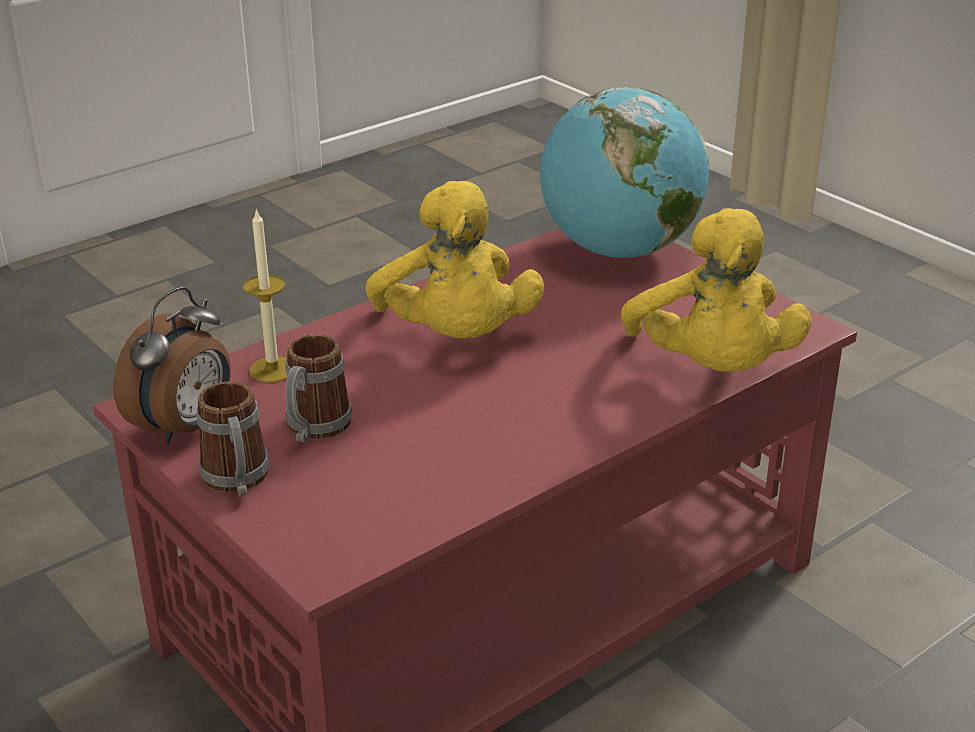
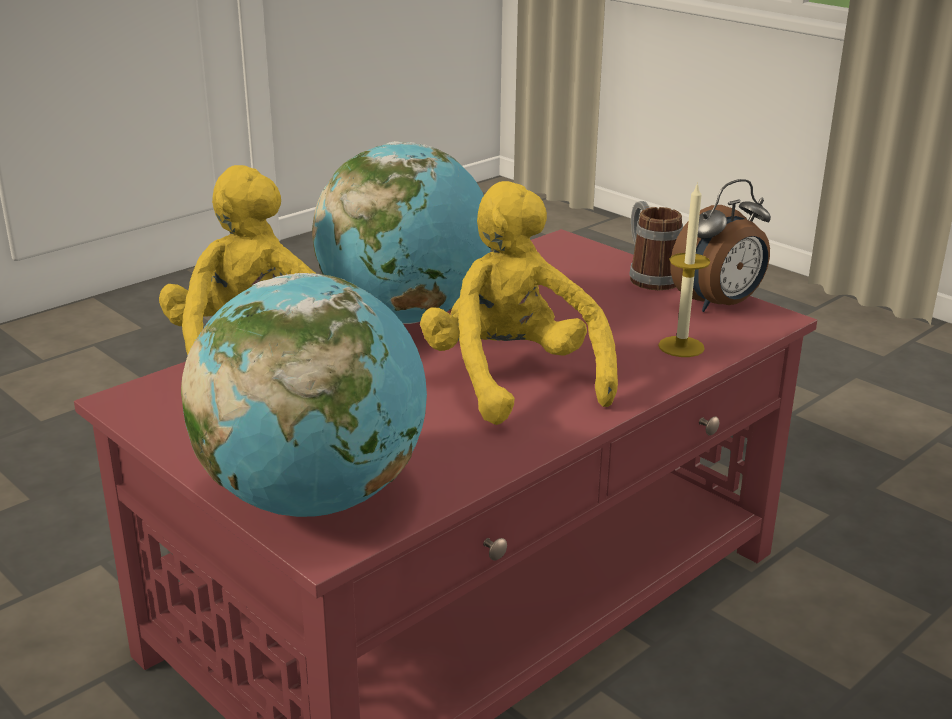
camera: 175 degrees right, 5 degrees down
alarm clock [113,287,231,444] -> alarm clock turned 150 degrees counterclockwise [670,179,771,312]
mug [286,334,352,443] -> none
none -> globe [312,141,491,324]

